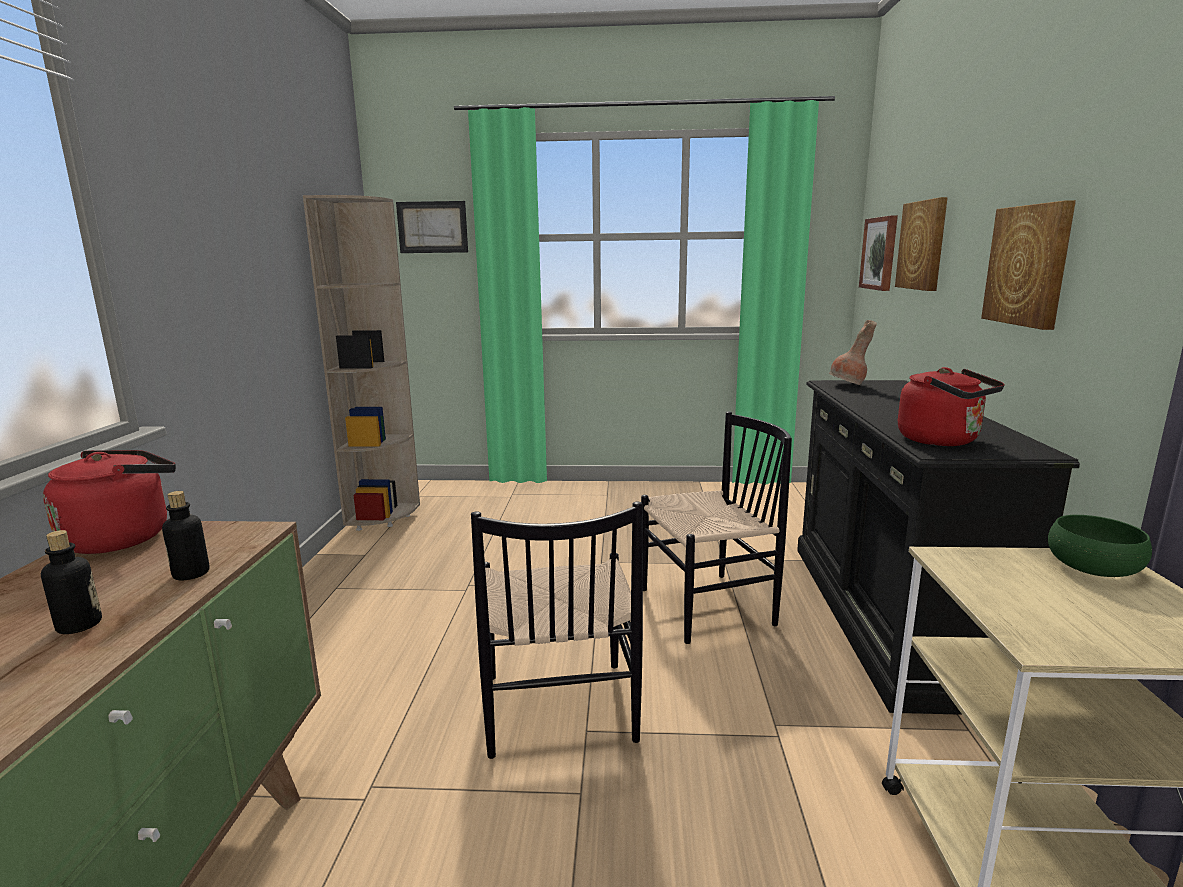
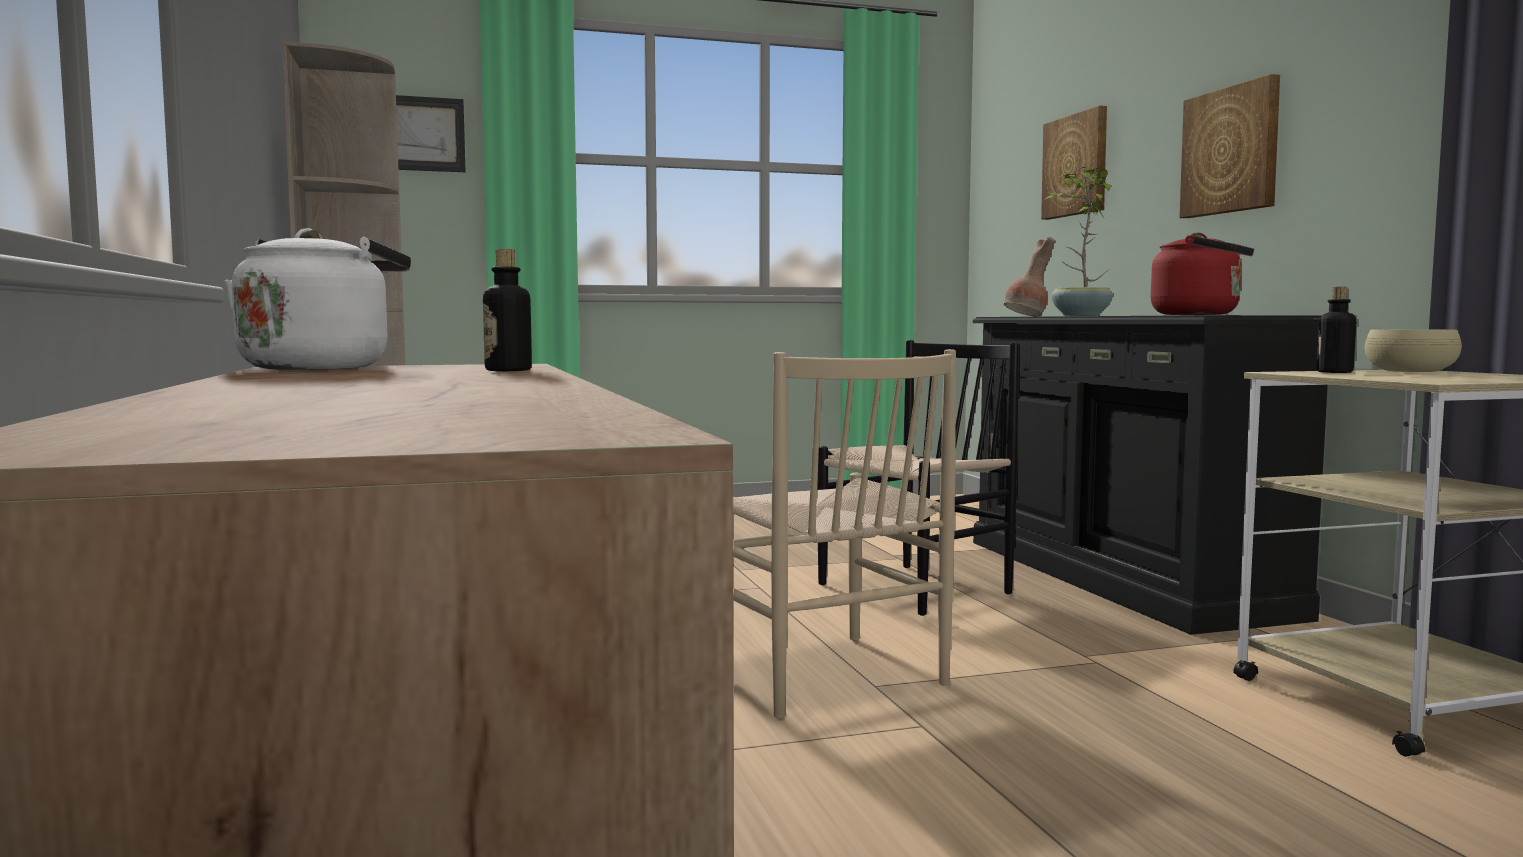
camera: 20 degrees left, 10 degrees down
bottle [41,530,102,634] -> bottle moved to [1317,287,1356,373]
red kettle [43,450,176,554] -> white kettle [225,228,411,370]
black chair [471,502,643,759] -> beige chair [733,349,956,719]
picture [859,215,898,291] -> none
green bowl [1048,515,1152,577] -> beige bowl [1365,329,1462,372]
none -> potted plant [1043,167,1113,316]

